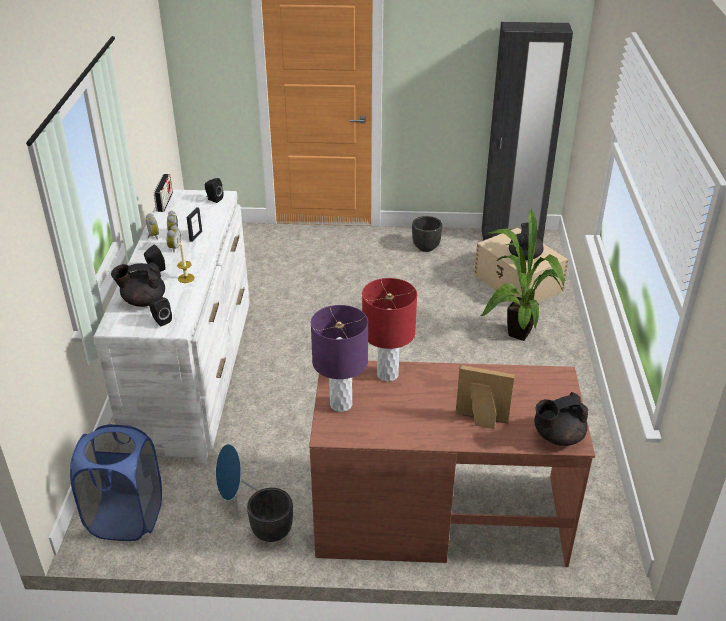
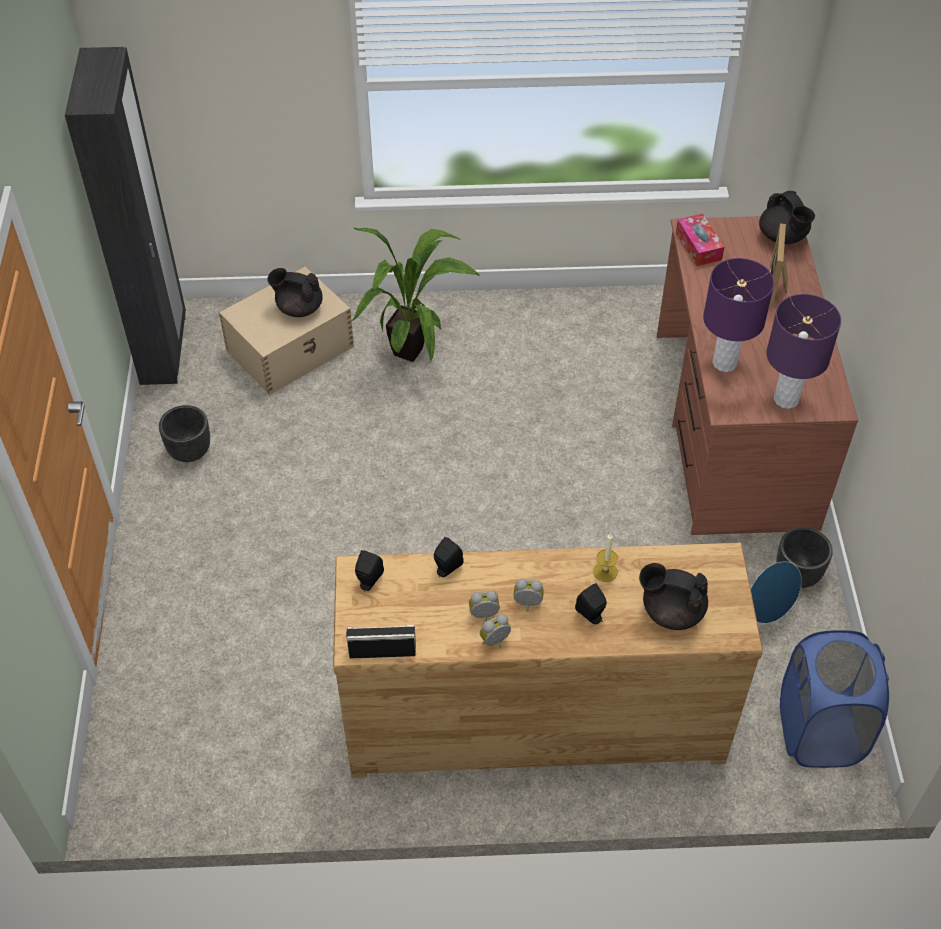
camera: 95 degrees left, 15 degrees up
white dresser [93,190,250,463] -> brown dresser [333,543,763,778]
black teapot [111,262,165,307] -> black teapot turned 120 degrees clockwise [639,563,708,630]
black speaker [149,297,172,327] -> black speaker moved to [434,537,464,577]
picture frame [187,207,202,242] -> none
red table lamp [362,278,417,382] -> purple table lamp [703,258,774,372]
none -> tissue box [676,214,724,266]

